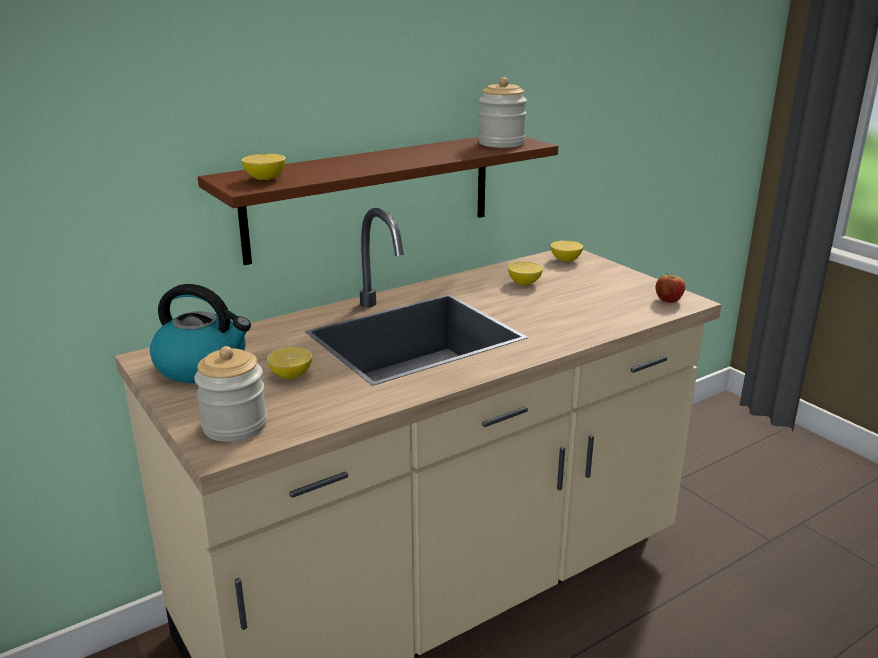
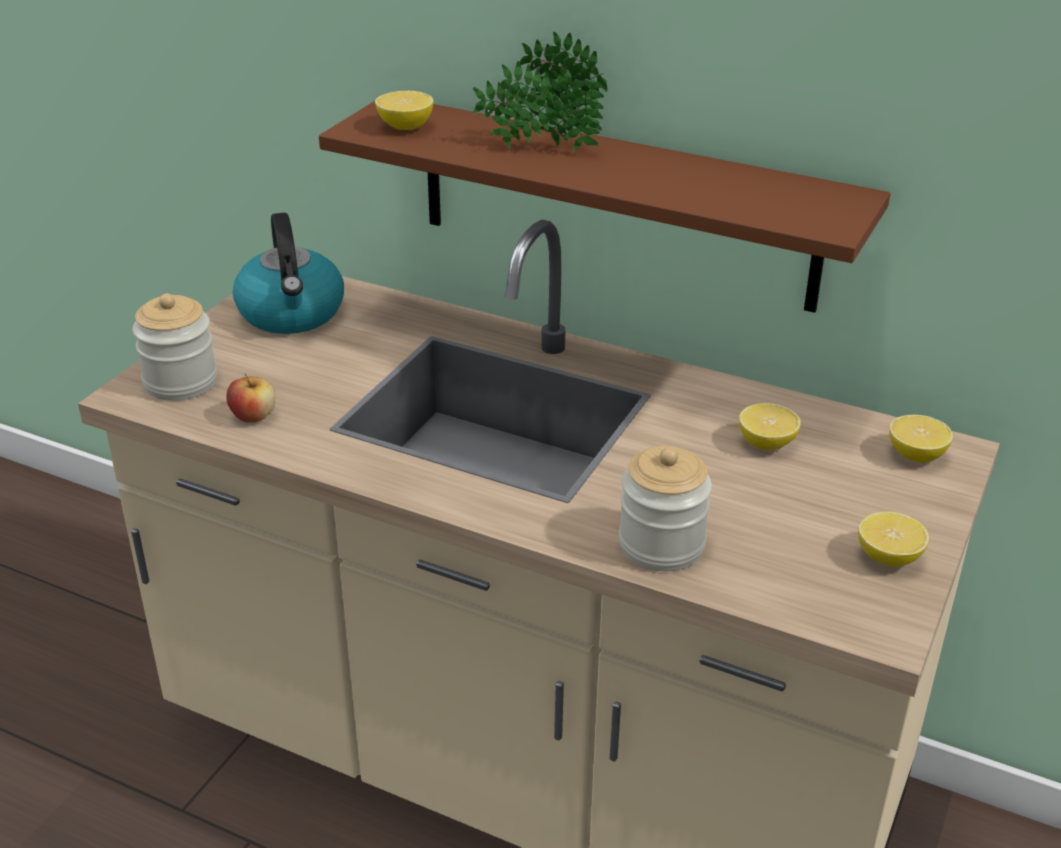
camera: 60 degrees right, 10 degrees up
lemon [267,347,312,379] -> lemon moved to [858,512,929,567]
jar [478,77,527,148] -> jar moved to [619,446,712,571]
apple [656,274,685,303] -> apple moved to [227,374,276,423]
none -> potted plant [473,32,608,151]

